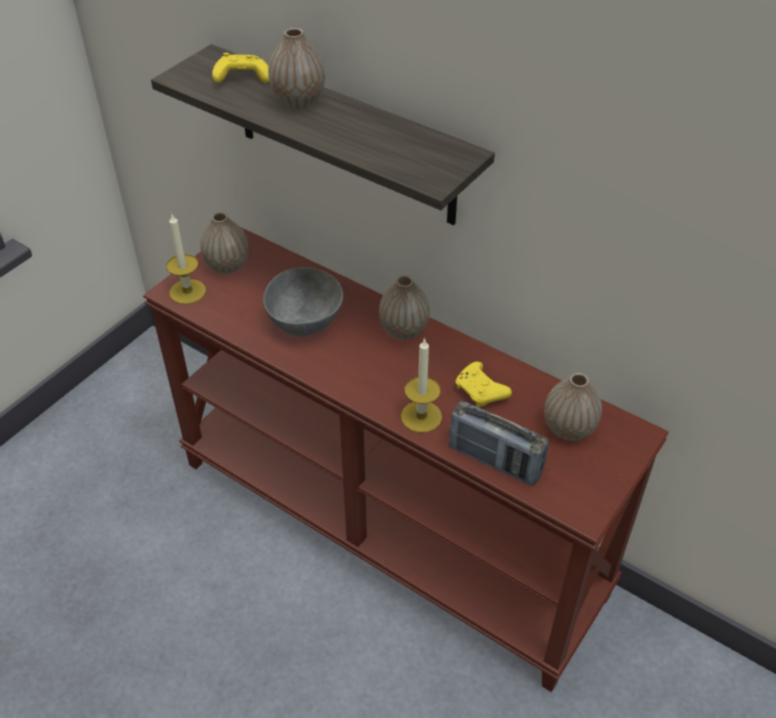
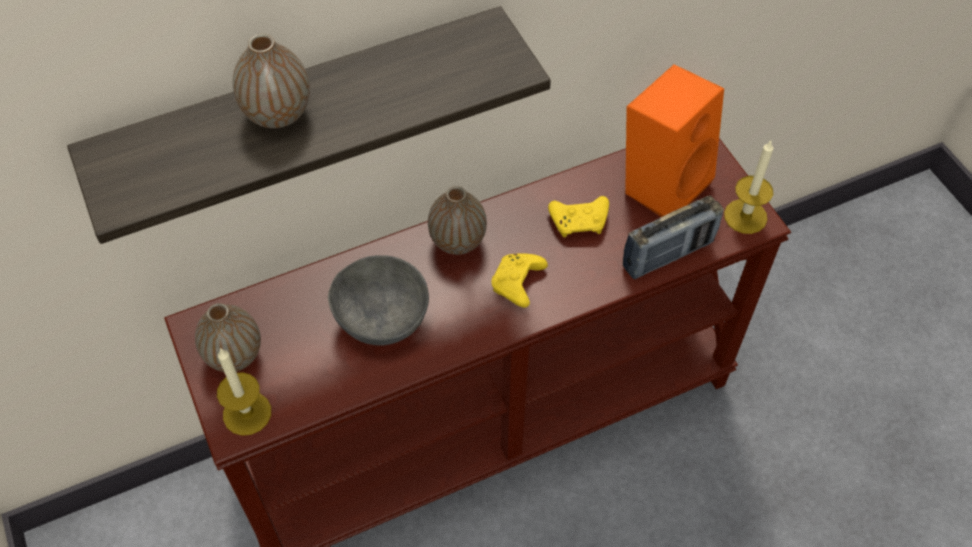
camera: 60 degrees left, 10 degrees up
yellow game controller [212,53,269,83] -> yellow game controller moved to [491,253,548,308]
candle [401,338,442,433] -> candle moved to [724,141,773,234]
vase [544,373,602,441] -> orange speaker [625,64,724,217]

